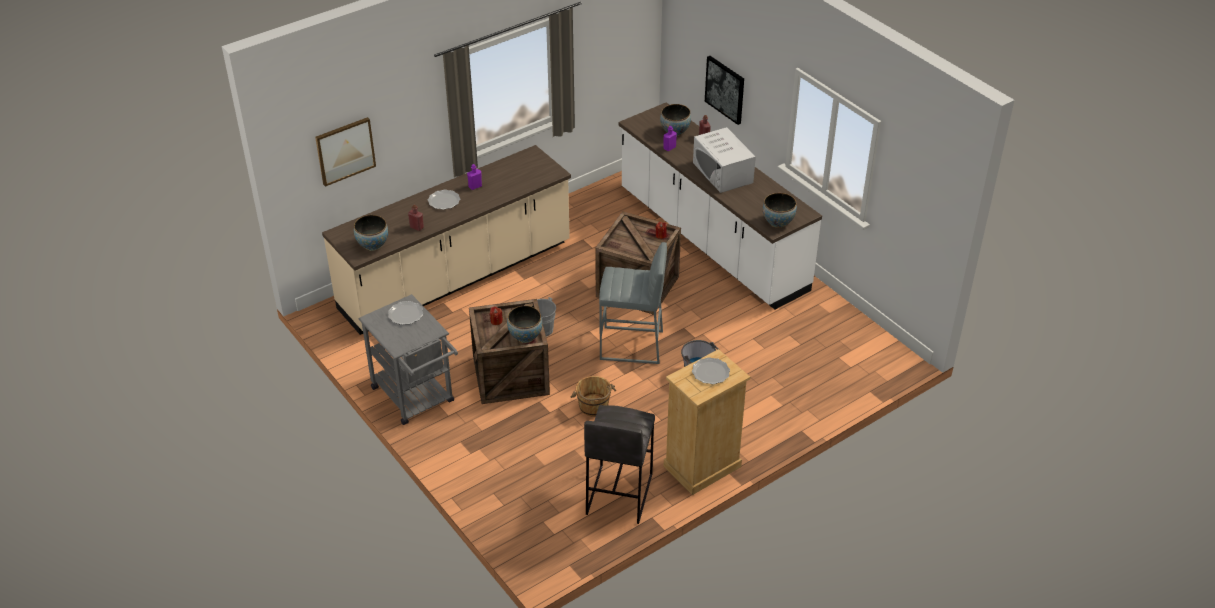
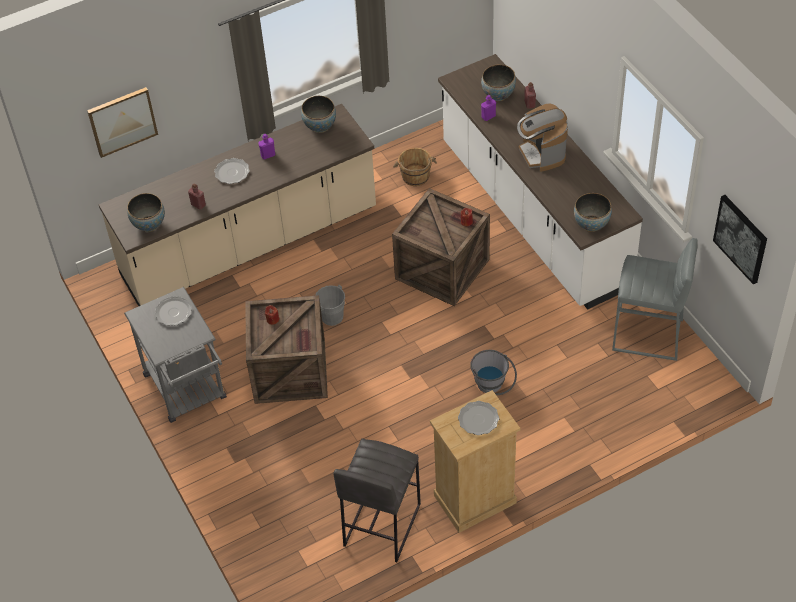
camera: 10 degrees right, 10 degrees up
bowl [507,306,542,343] -> bowl moved to [301,96,336,133]
brown bucket [571,376,616,417] -> brown bucket moved to [393,148,437,186]
grey stool [599,242,667,364] -> grey stool moved to [612,238,698,361]
white microwave [693,127,756,193] -> coffee machine [517,103,568,172]
picture [705,56,744,125] -> picture moved to [713,195,767,284]

